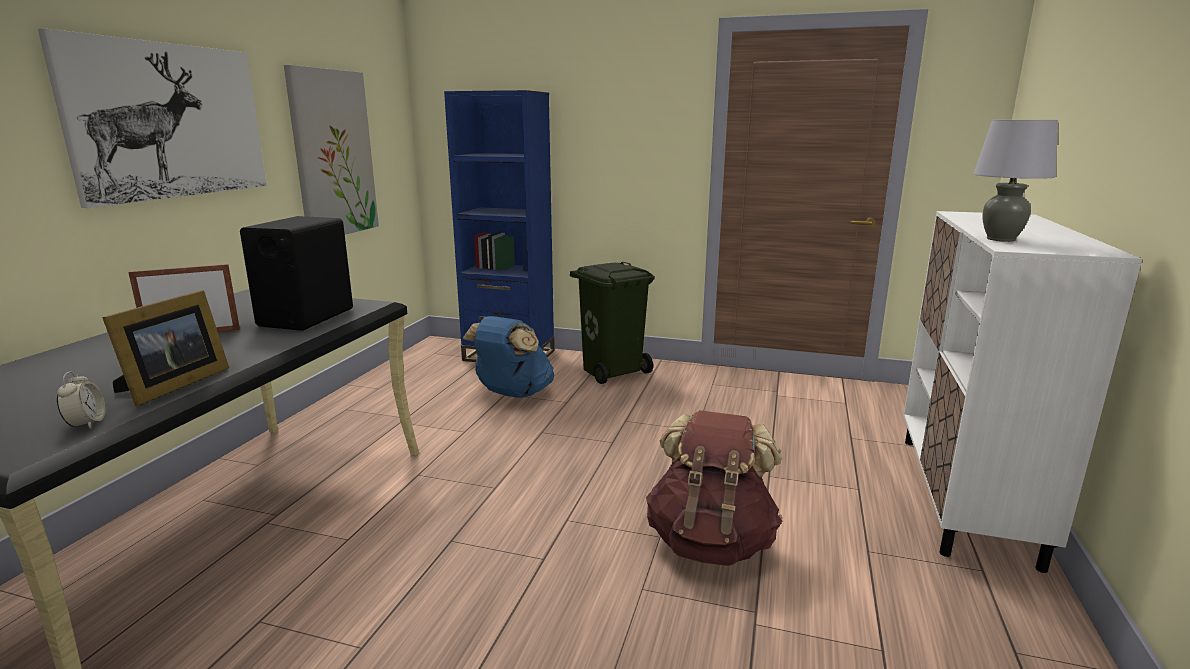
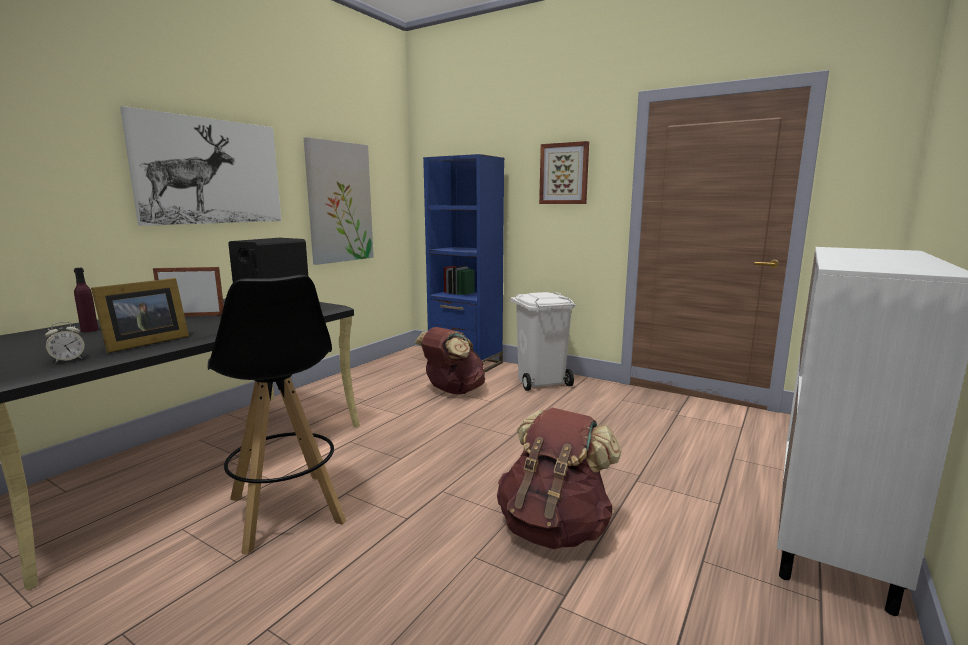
camera: 15 degrees right, 5 degrees down
alarm clock [57,372,106,429] -> alarm clock turned 45 degrees clockwise [45,322,85,363]
blue backpack [463,316,554,398] -> brown backpack [415,327,485,394]
green trash can [570,262,655,384] -> white trash can [510,292,575,391]
grey table lamp [974,120,1058,242] -> none
none -> purple bottle [74,268,98,332]
none -> black stool [208,275,346,555]
none -> picture [539,141,589,204]

